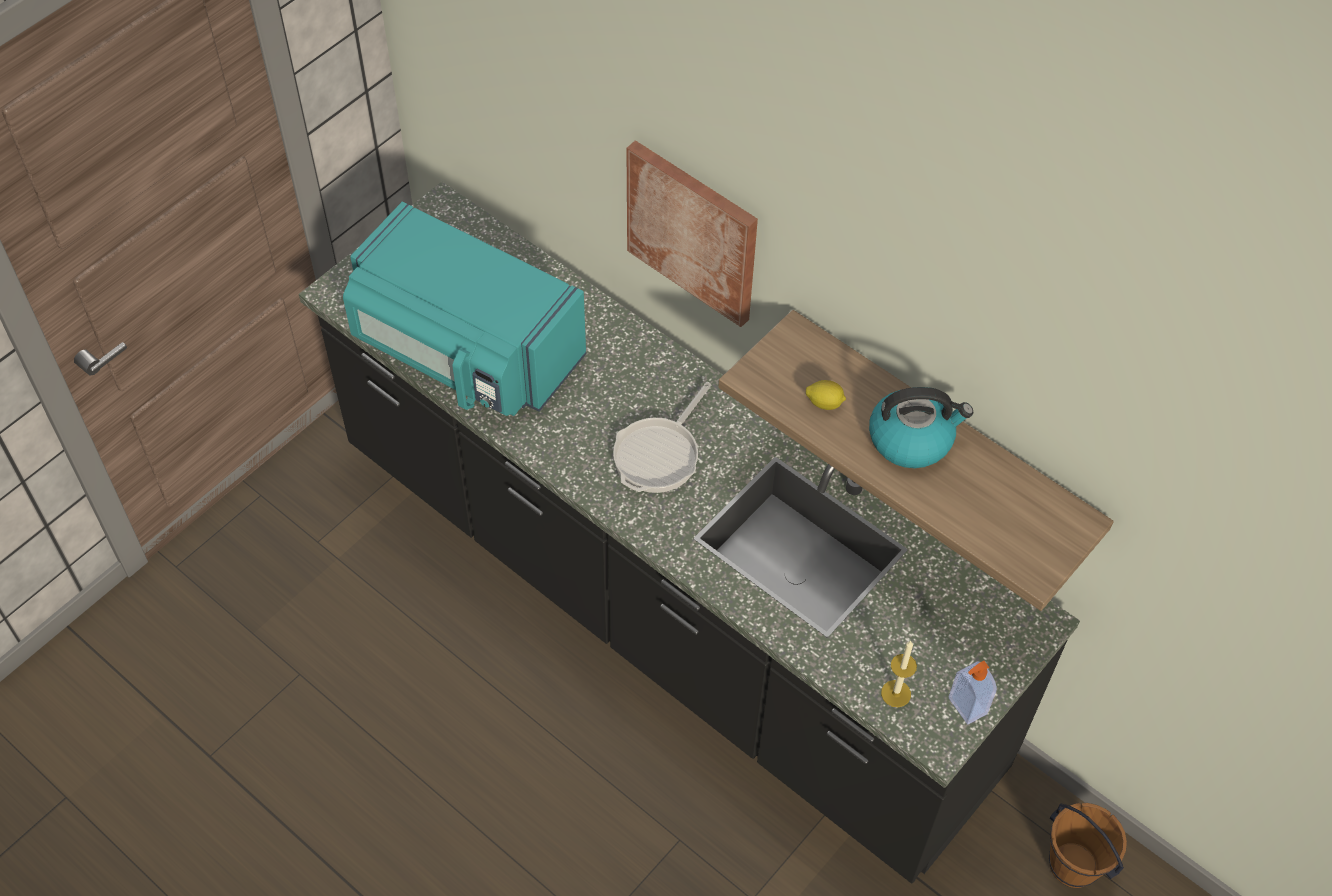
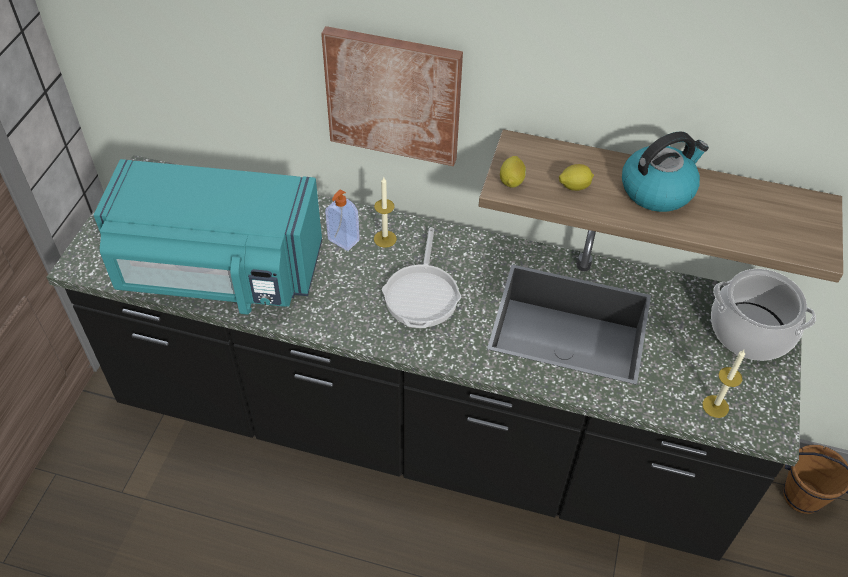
camera: 25 degrees left, 5 degrees down
soap dispenser [949,661,997,724] -> soap dispenser moved to [325,189,360,251]
none -> candle [374,177,397,248]
none -> lemon [500,156,526,188]
none -> cooking pot [711,269,816,361]

